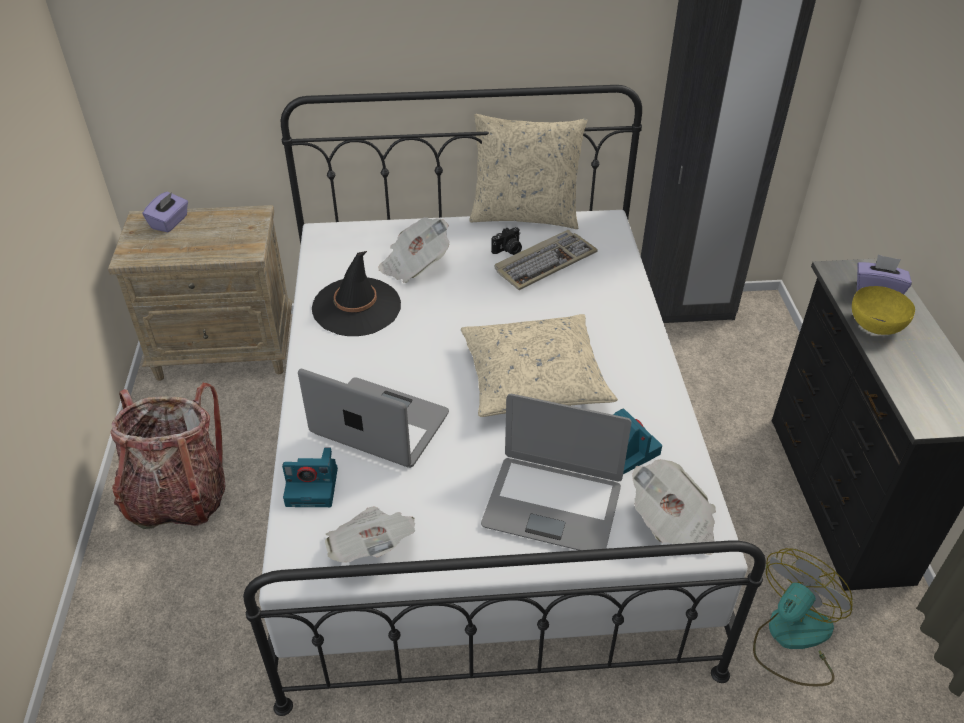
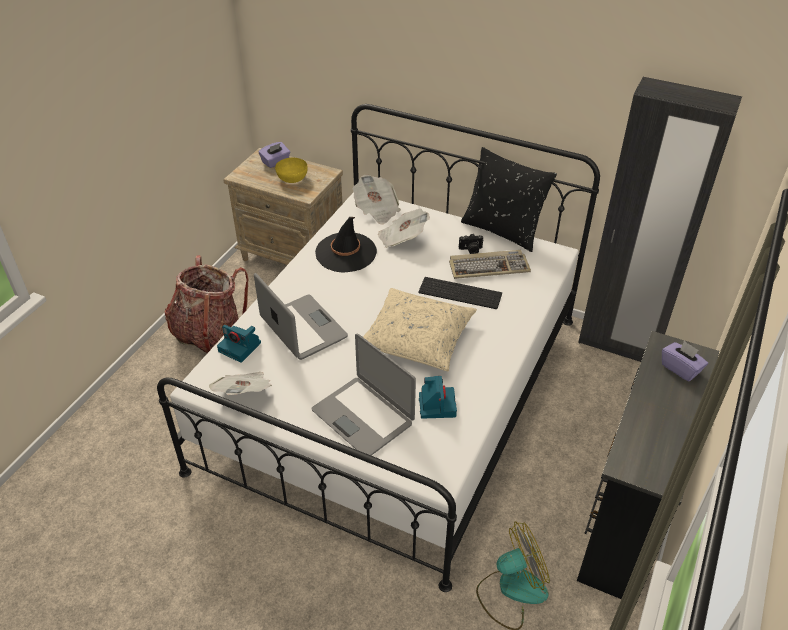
camera: 30 degrees right, 0 degrees up
beige pillow [469,114,587,229] -> black pillow [461,147,557,252]
newspaper [632,459,716,555] -> newspaper moved to [353,174,401,225]
yellow bowl [852,286,915,335] -> yellow bowl moved to [275,157,308,183]
none -> keyboard [418,277,502,309]

